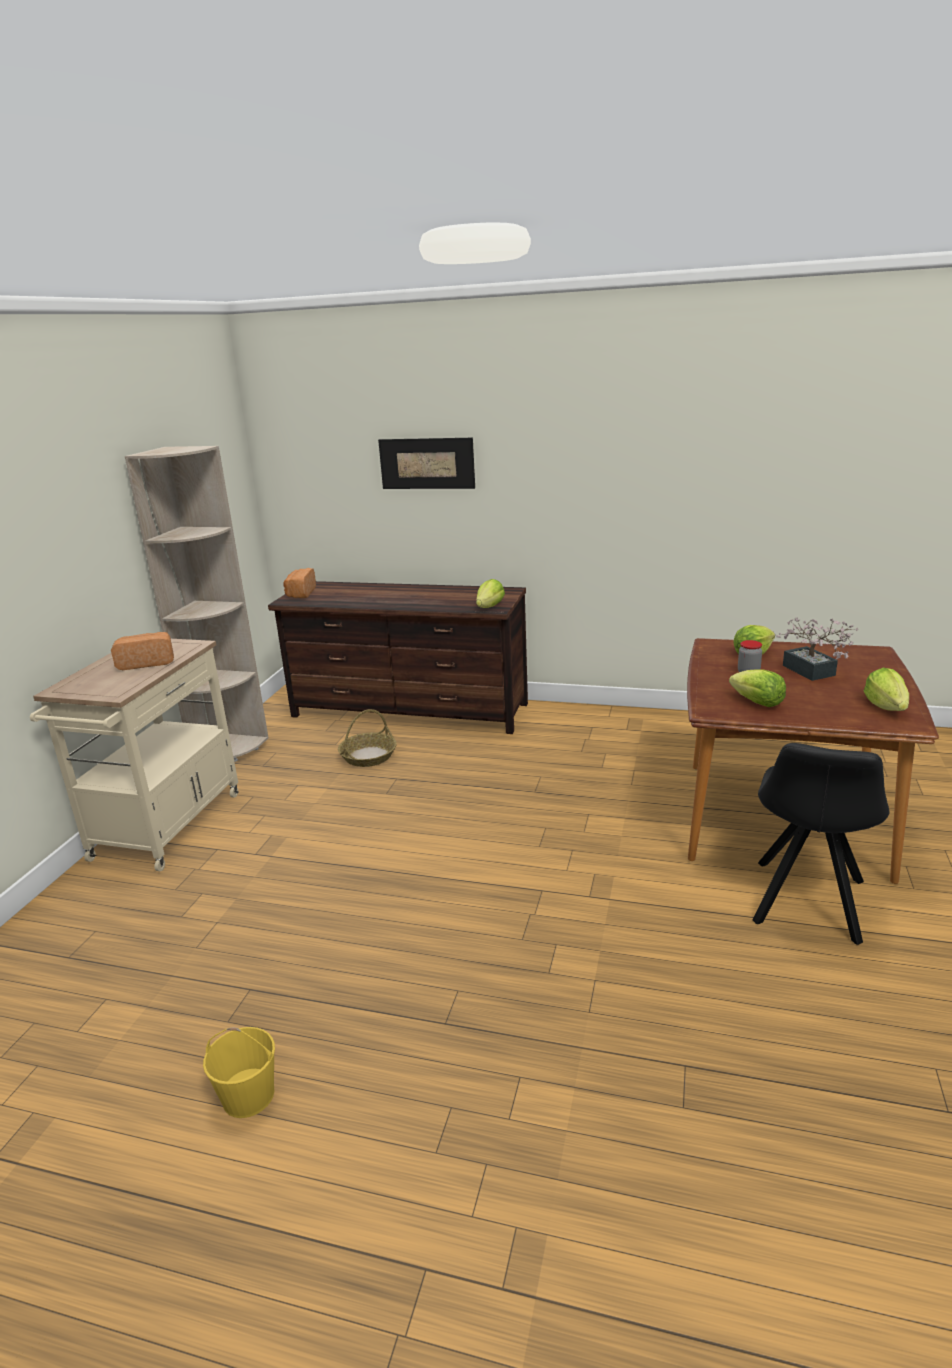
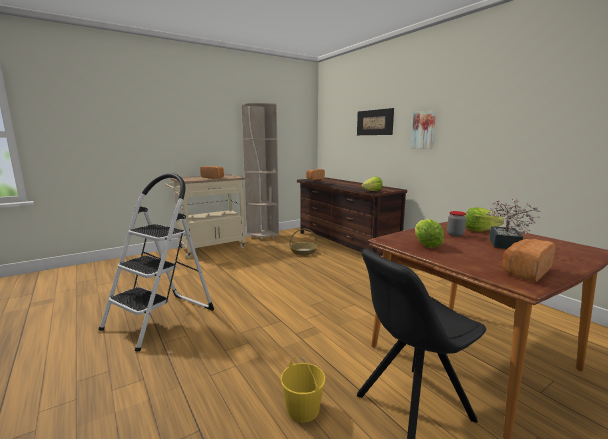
camera: 40 degrees right, 10 degrees down
yellow bucket [203,1027,275,1118] -> yellow bucket moved to [280,357,326,422]
lettuce [864,668,909,711] -> bread [502,239,556,282]
none -> step ladder [99,173,214,352]
none -> picture [411,111,436,149]

